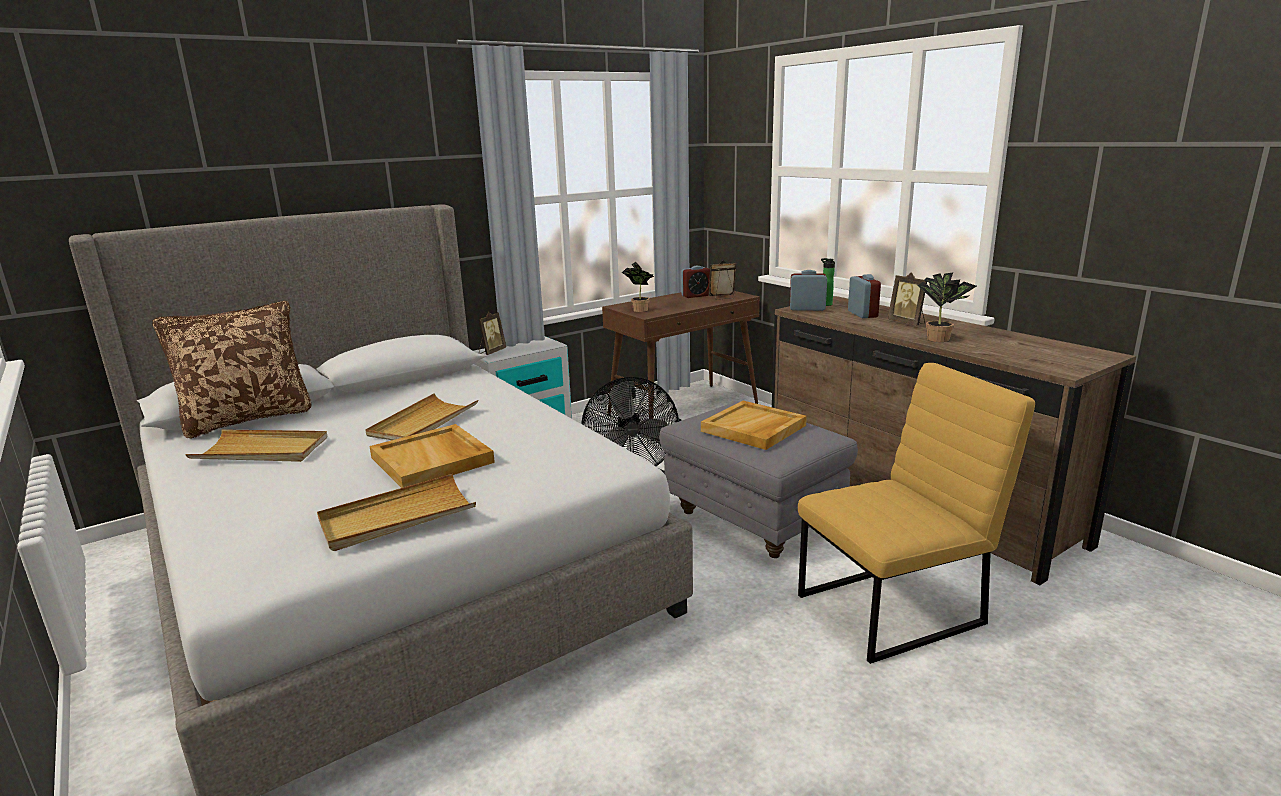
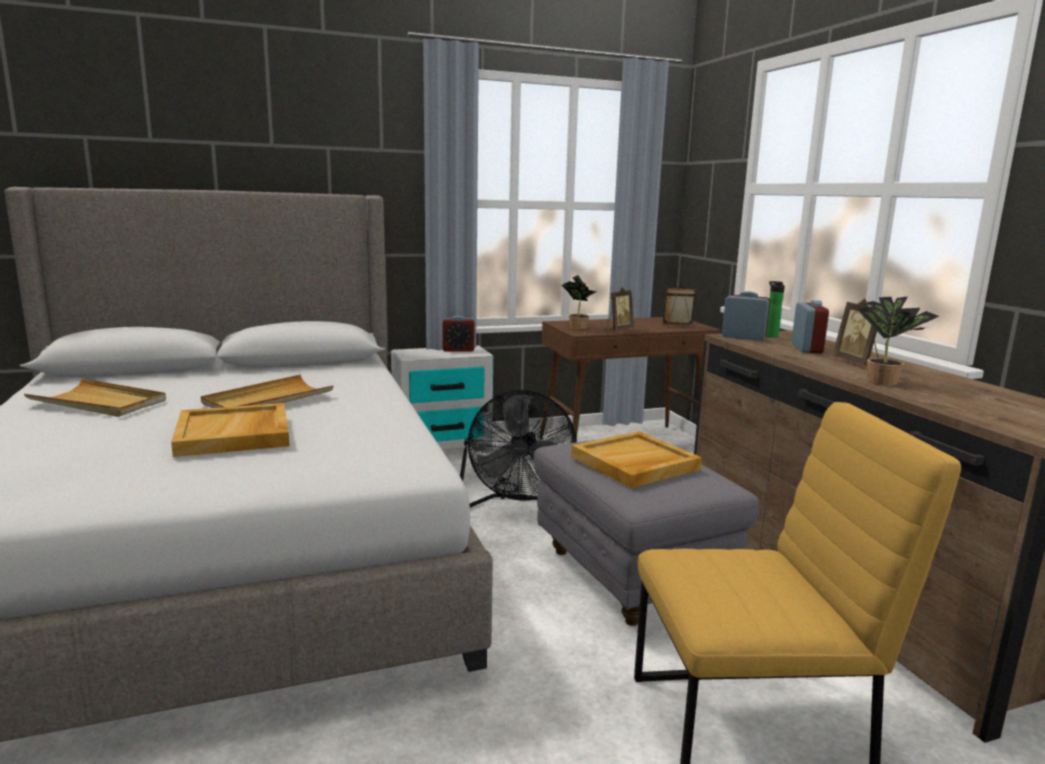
camera: 15 degrees right, 5 degrees down
brown pillow [152,300,312,439] -> none
beige tray [317,474,476,551] -> none
picture frame [478,312,506,355] -> picture frame moved to [606,287,634,331]
alarm clock [681,266,710,298] -> alarm clock moved to [442,316,474,352]

